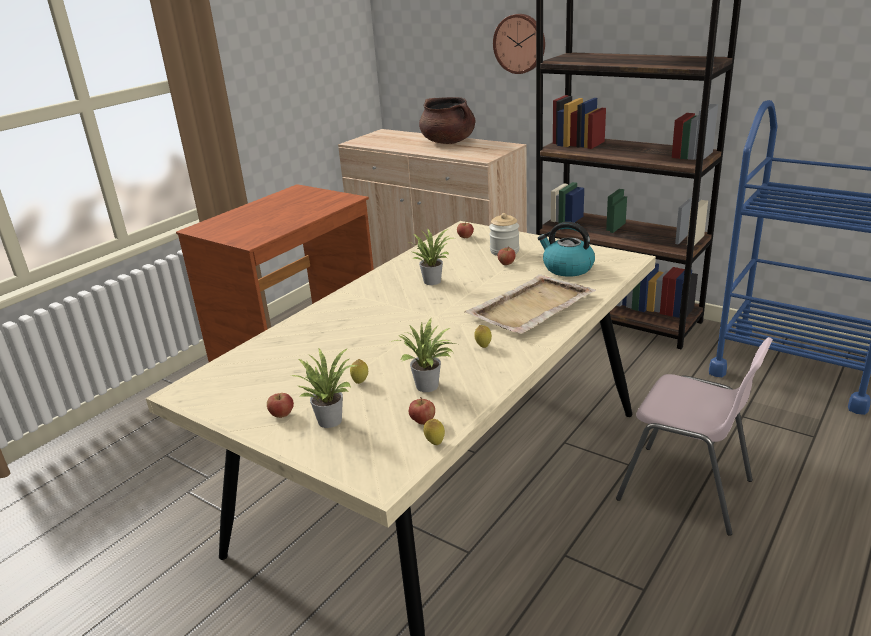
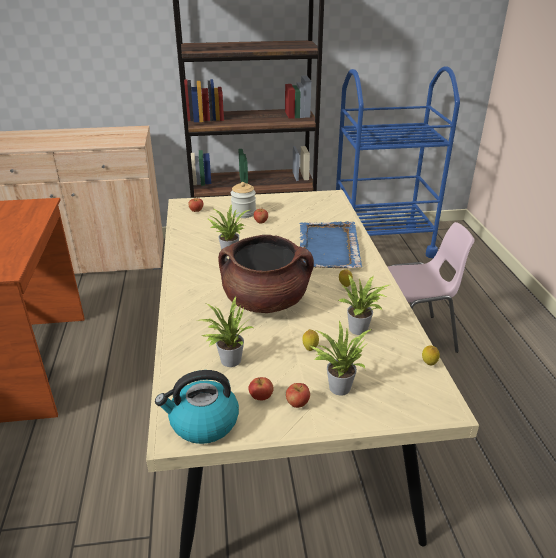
camera: 45 degrees left, 5 degrees up
apple [409,397,435,425] -> apple moved to [248,377,274,400]
brown cooking pot [419,97,476,144] -> brown cooking pot moved to [218,235,314,313]
beige tray [465,274,596,334] -> blue tray [300,221,362,268]
wall clock [493,14,545,74] -> none
kettle [538,222,595,277] -> kettle moved to [155,370,239,444]
none -> potted plant [197,296,253,367]

